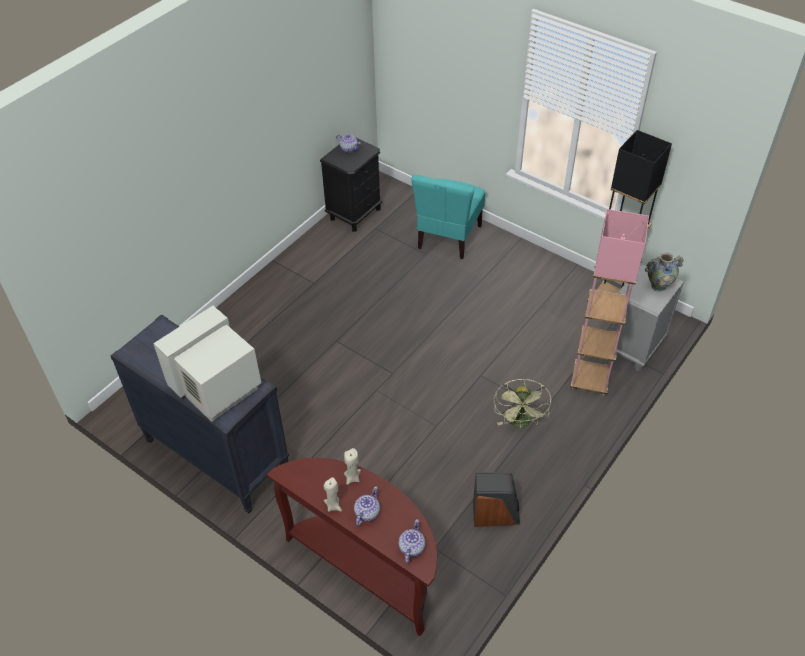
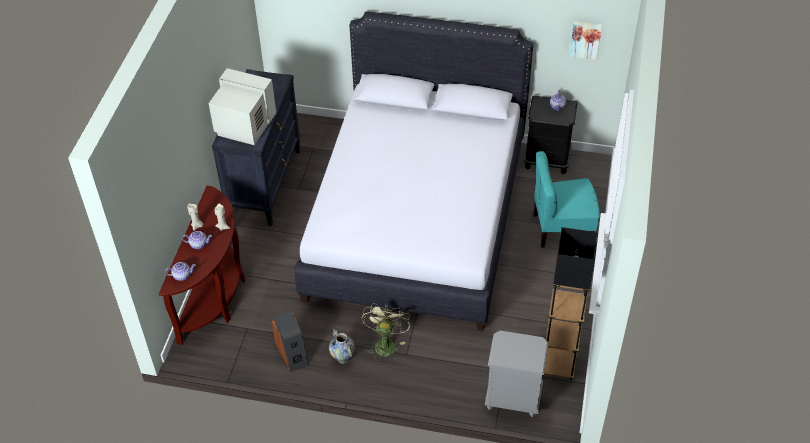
camera: 65 degrees right, 0 degrees up
green fan [494,379,551,428] -> green fan turned 120 degrees clockwise [362,303,410,361]
pink floor lamp [571,209,649,396] -> none
vase [645,252,684,292] -> vase moved to [329,329,355,364]
none -> white bed [294,11,534,331]
none -> picture [569,21,602,60]

